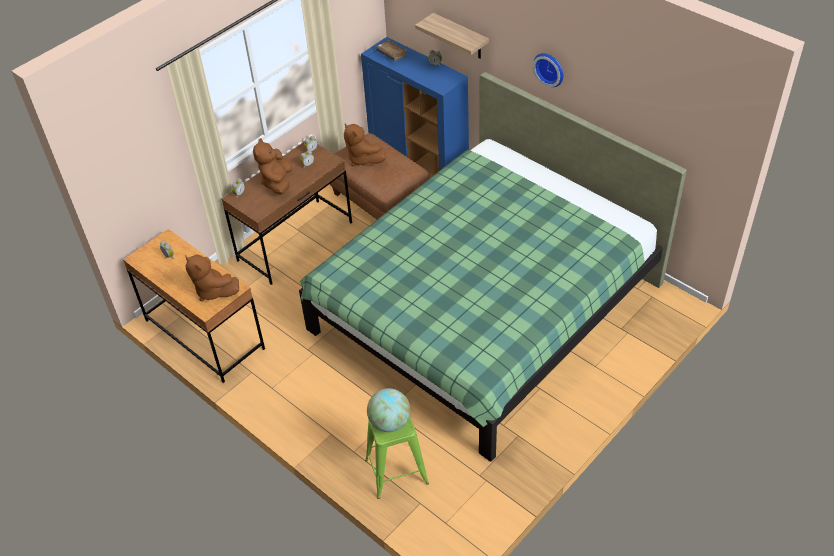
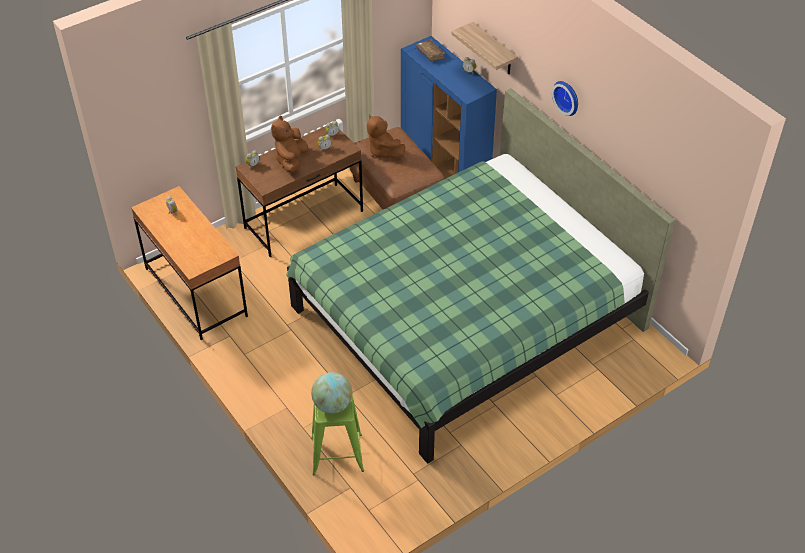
camera: 10 degrees right, 0 degrees up
brown plush toy [185,254,239,302] -> none

